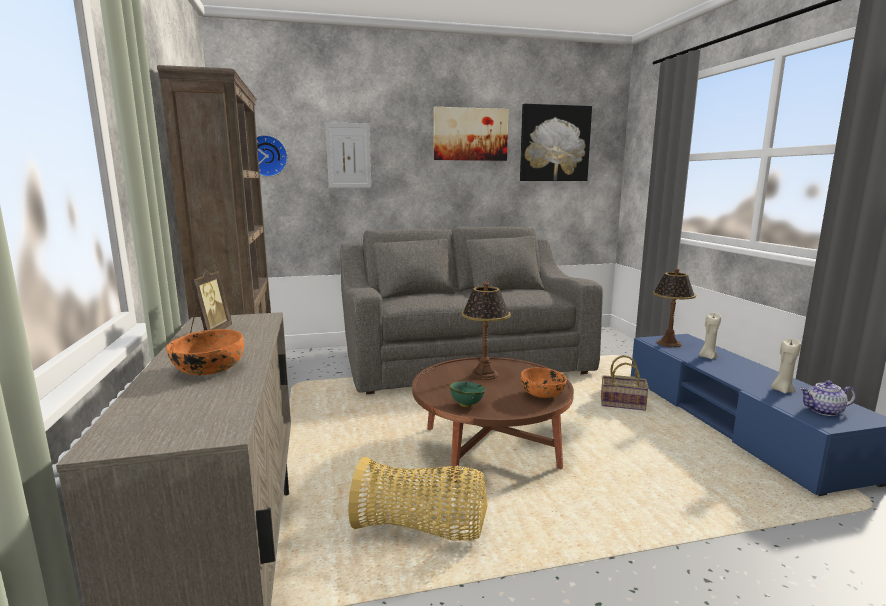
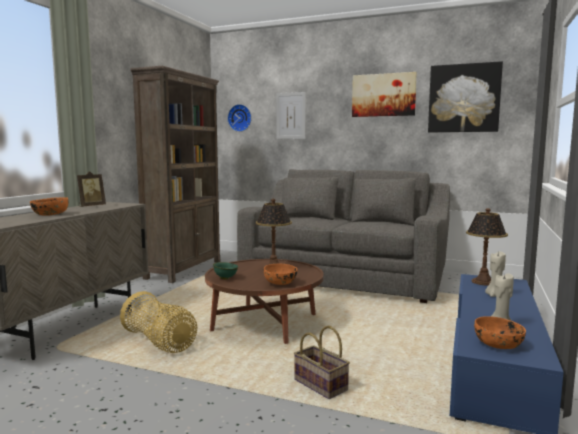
camera: 35 degrees right, 5 degrees down
basket [601,355,649,411] -> basket moved to [294,326,350,399]
teapot [799,380,856,416] -> orange bowl [474,316,526,349]

